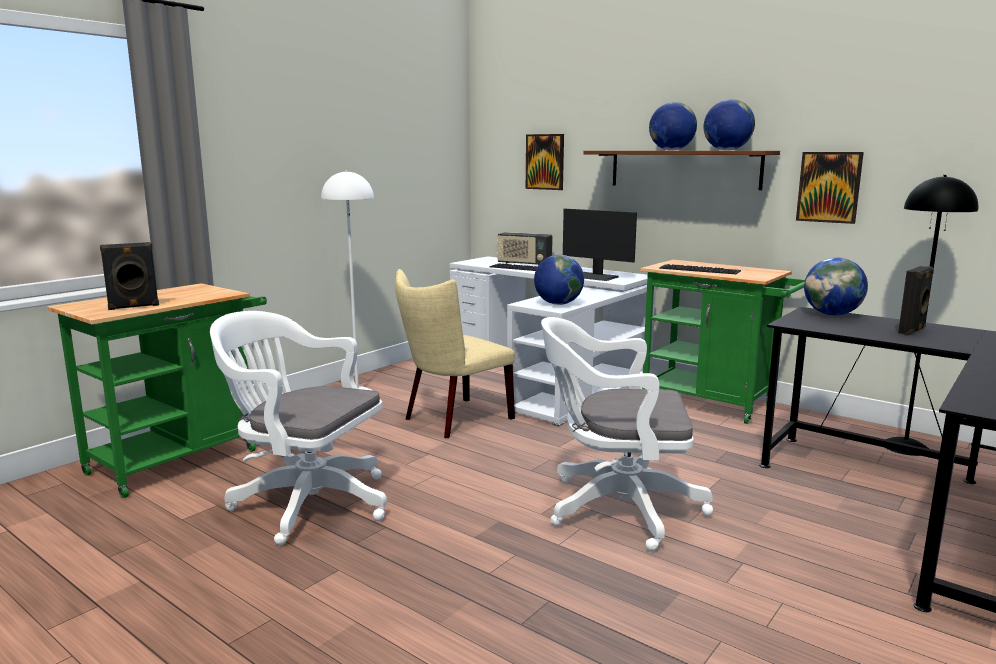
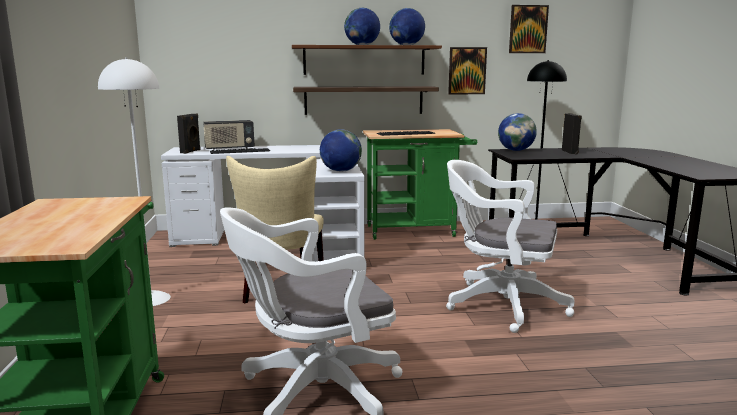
camera: 45 degrees left, 0 degrees up
black speaker [100,242,159,310] -> black speaker moved to [177,113,201,154]
picture [526,134,564,190] -> picture moved to [509,5,549,53]
white office chair [541,317,713,552] -> white office chair turned 60 degrees clockwise [446,160,575,333]
monitor [563,209,637,281] -> none
none -> shelf [293,86,439,115]

